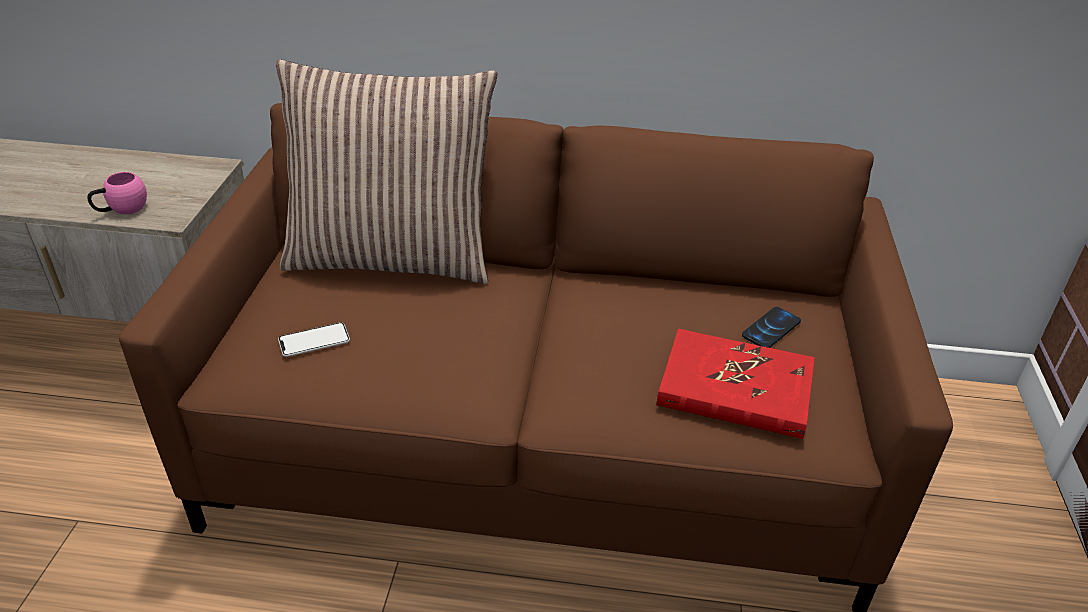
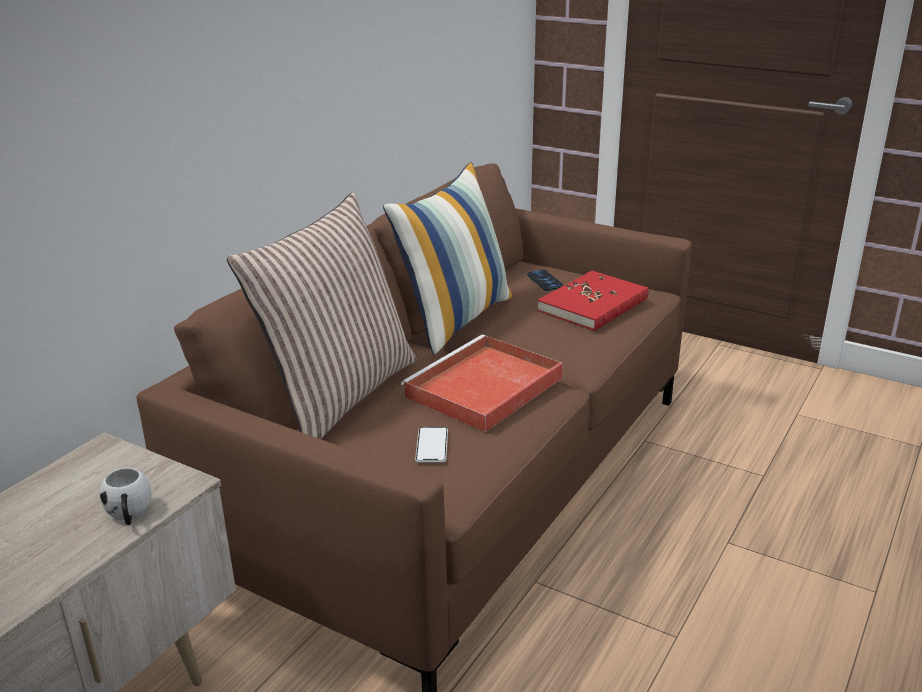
camera: 65 degrees left, 10 degrees down
pink mug [87,172,147,214] -> white mug [99,468,151,525]
none -> pillow [383,162,513,354]
none -> red tray [401,335,563,432]

